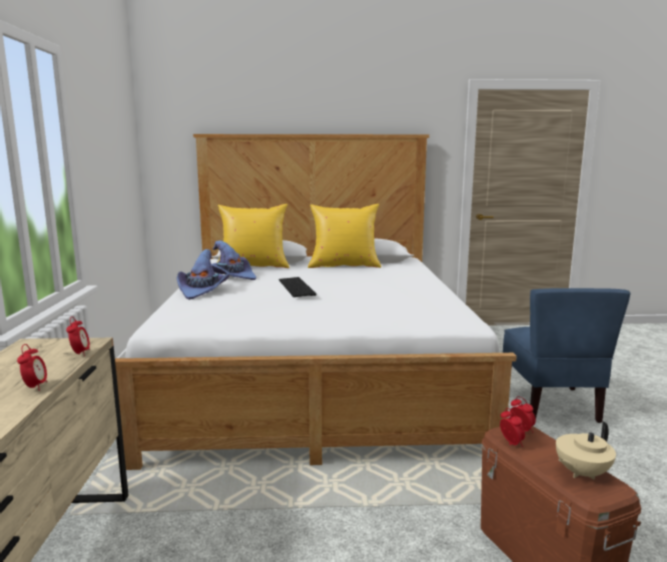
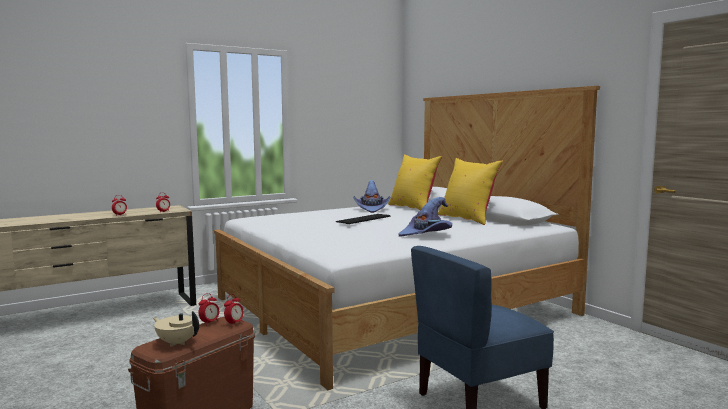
camera: 60 degrees right, 5 degrees down
purple hat [177,249,230,300] -> purple hat moved to [398,197,452,237]

